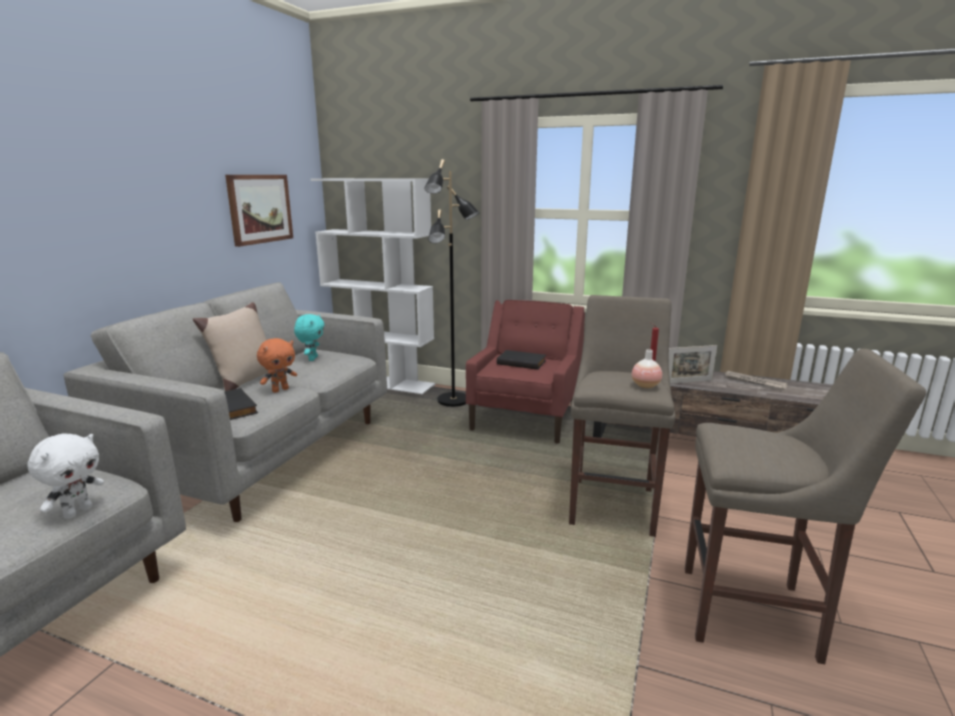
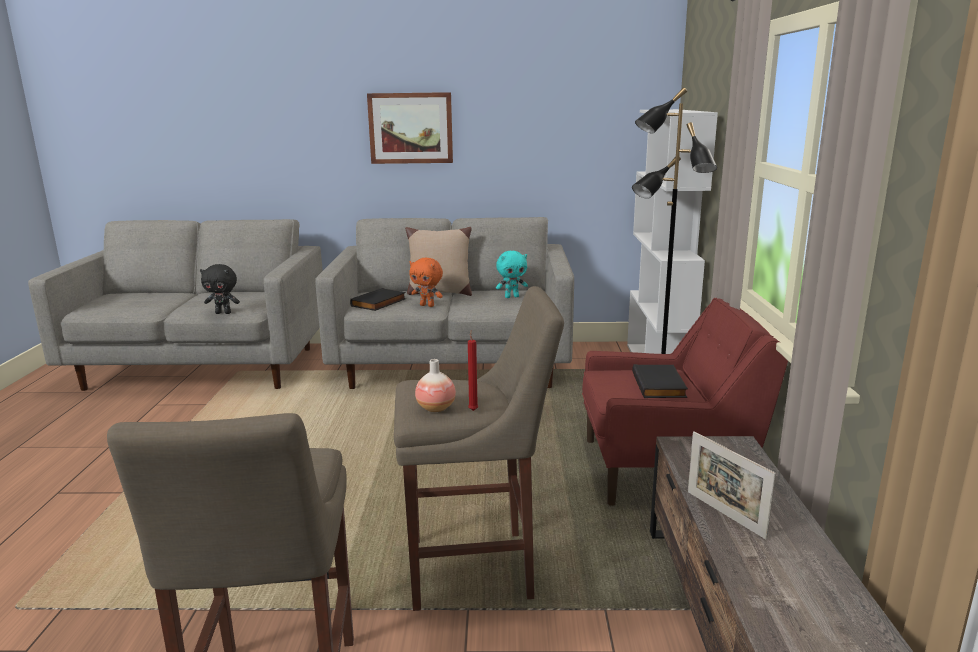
camera: 70 degrees right, 0 degrees up
white plush toy [27,434,104,519] -> black plush toy [200,264,240,314]
picture [225,175,293,247] -> picture moved to [367,92,453,164]
newspaper [725,371,788,390] -> none

